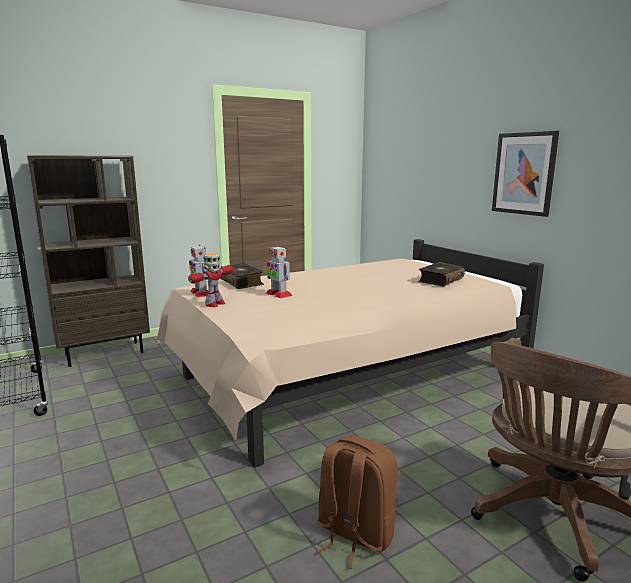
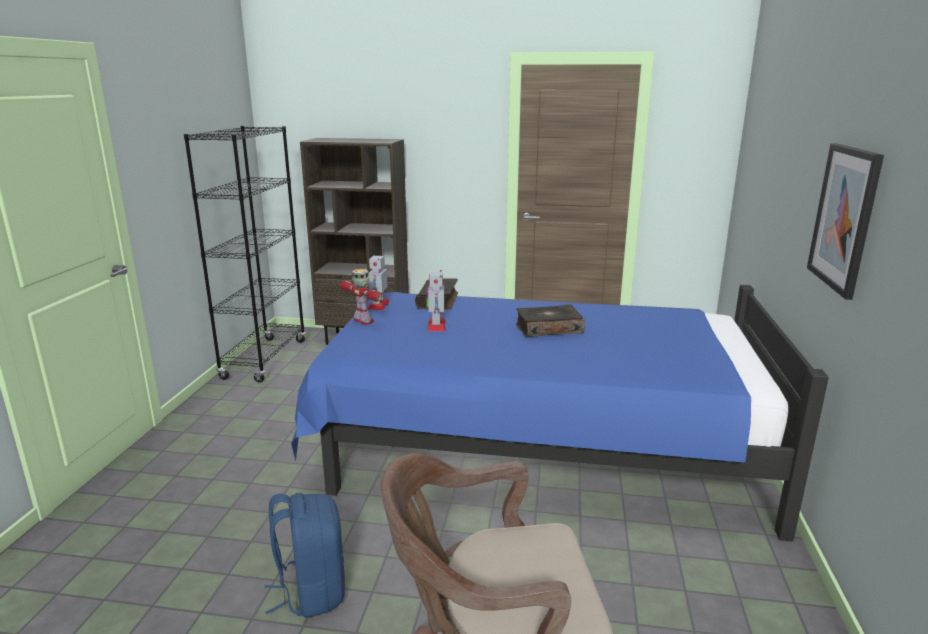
camera: 40 degrees right, 5 degrees up
beige bed [157,239,544,468] -> blue bed [291,285,828,541]
toy robot [188,254,233,307] -> toy robot turned 120 degrees counterclockwise [340,269,382,325]
brown backpack [316,435,397,569] -> blue backpack [264,493,345,618]
book [418,262,465,287] -> book moved to [516,304,585,337]

